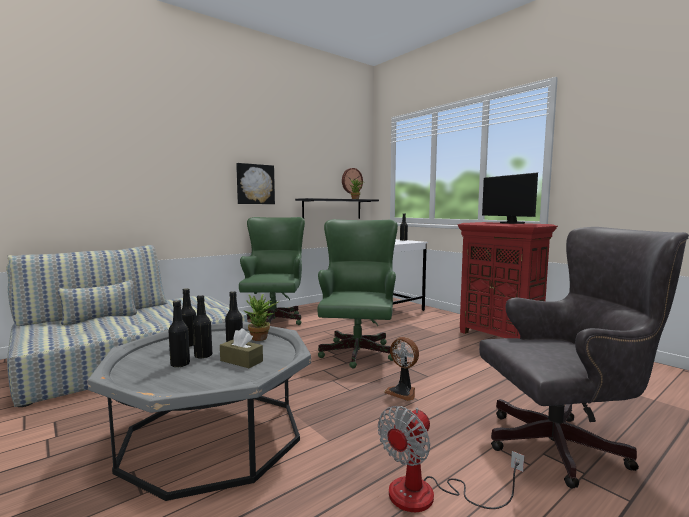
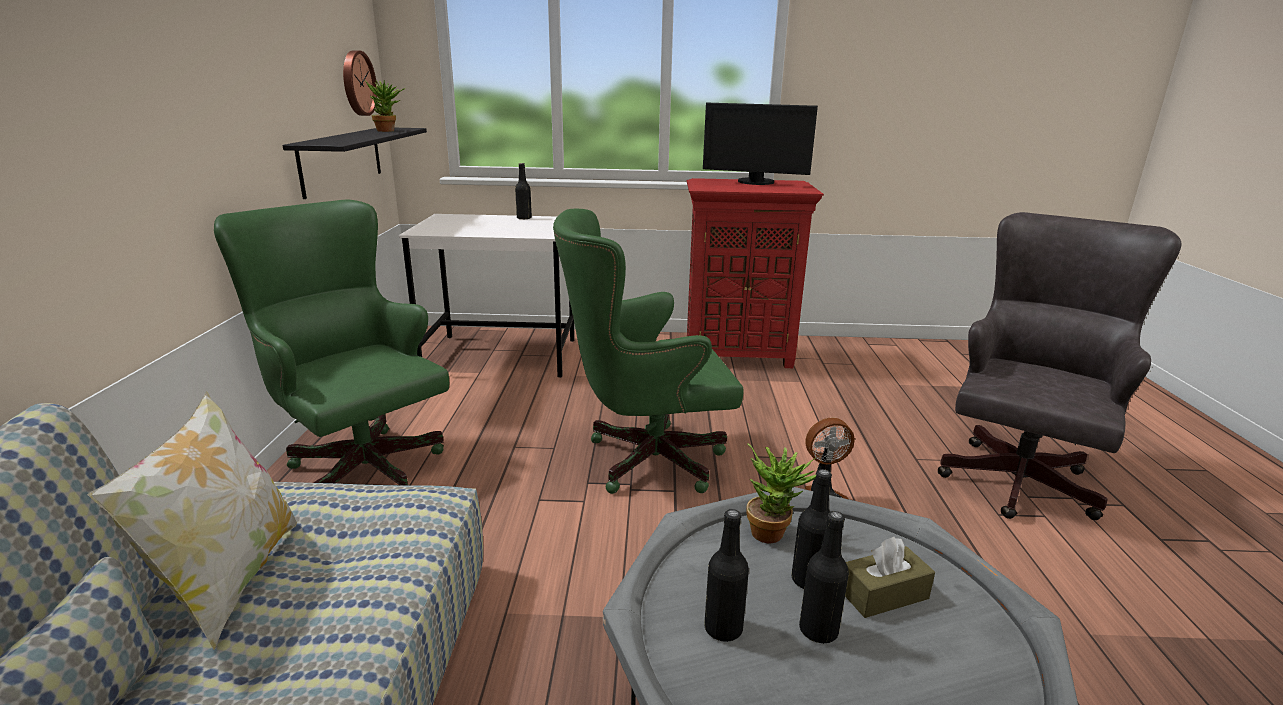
camera: 50 degrees left, 15 degrees up
black bottle [168,300,190,368] -> none
picture [236,163,275,204] -> none
green office chair [317,219,398,368] -> green office chair turned 60 degrees counterclockwise [553,209,743,494]
fan [378,406,524,512] -> none
none -> pillow [87,392,297,650]

